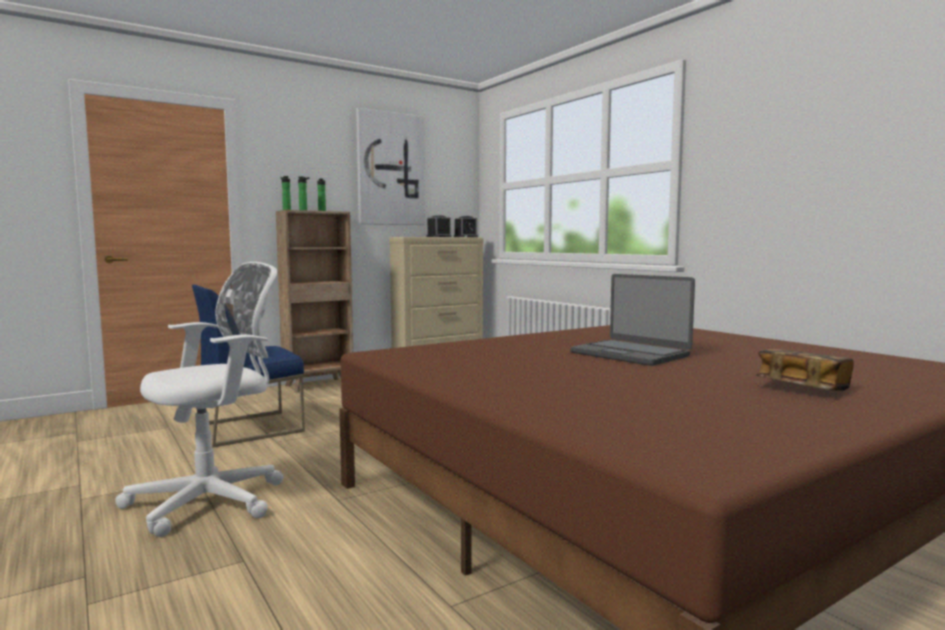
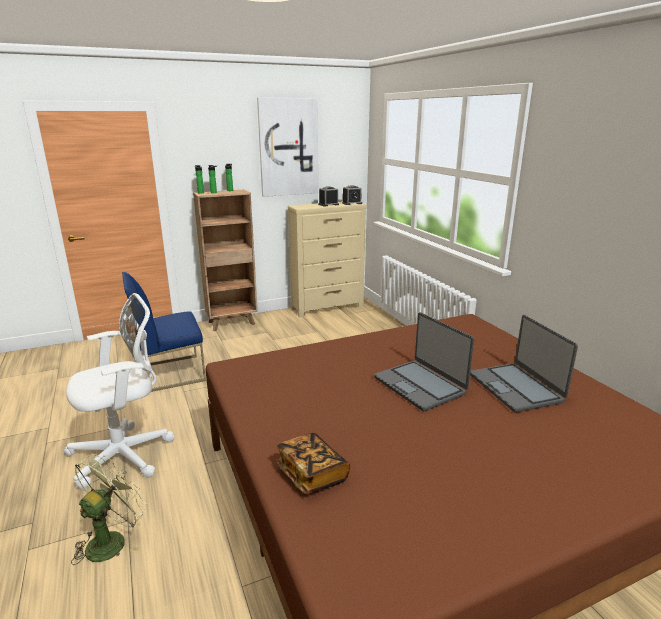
camera: 10 degrees right, 15 degrees up
book [756,349,854,391] -> book moved to [276,432,350,495]
none -> green fan [71,454,147,565]
none -> laptop [470,315,578,412]

